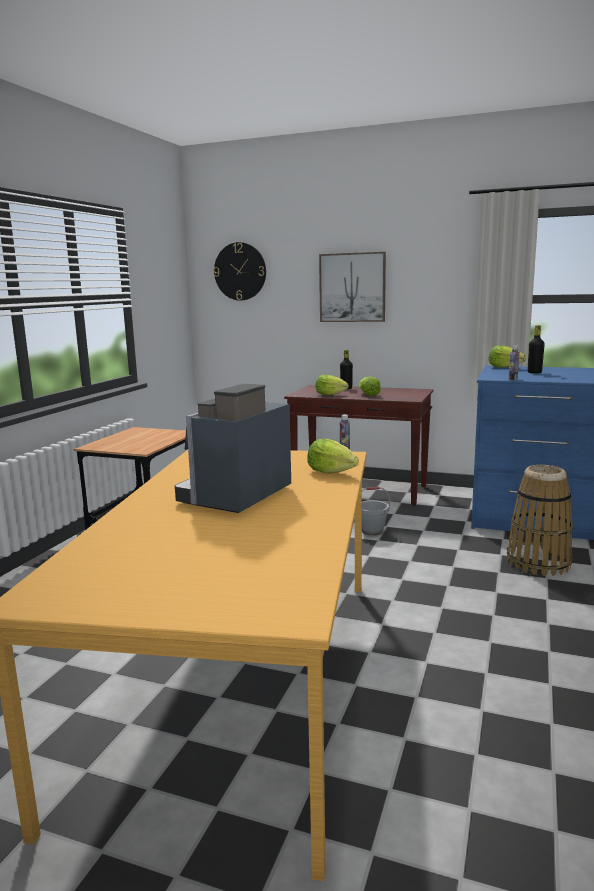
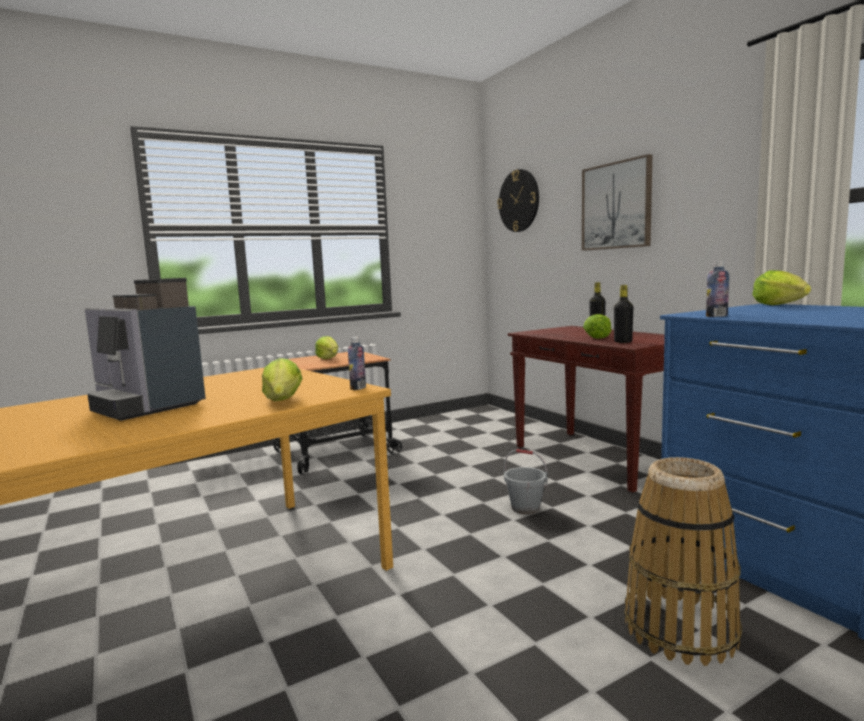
camera: 40 degrees right, 5 degrees down
coffee machine [175,384,291,513] -> coffee machine turned 120 degrees counterclockwise [85,278,206,421]
lettuce [315,375,349,395] -> lettuce moved to [315,336,338,359]
black bottle [528,325,545,374] -> black bottle moved to [614,285,633,343]

